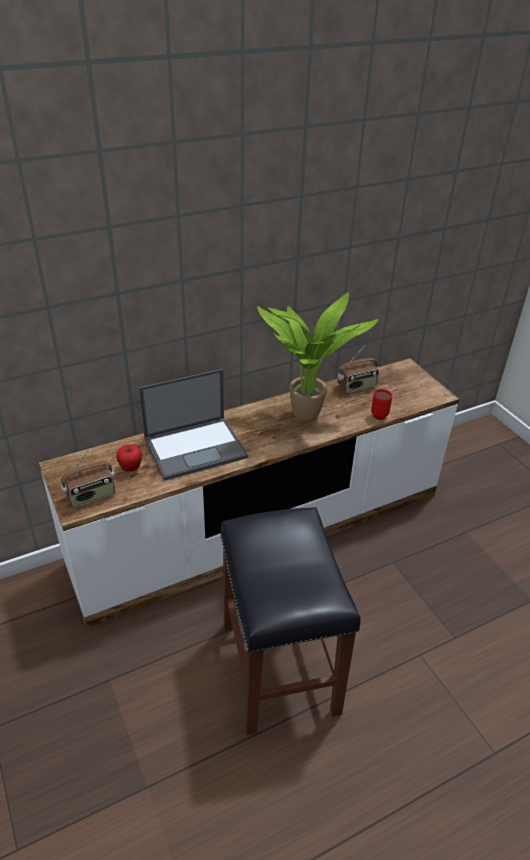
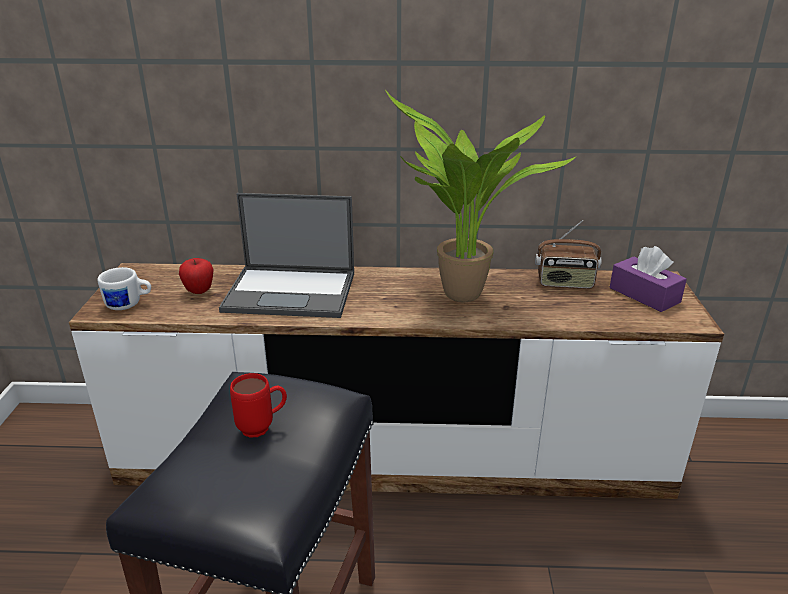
camera: 30 degrees right, 10 degrees down
radio [61,449,115,508] -> white mug [97,267,151,310]
red mug [371,389,392,420] -> red mug moved to [230,373,287,438]
none -> purple tissue box [610,246,687,312]

